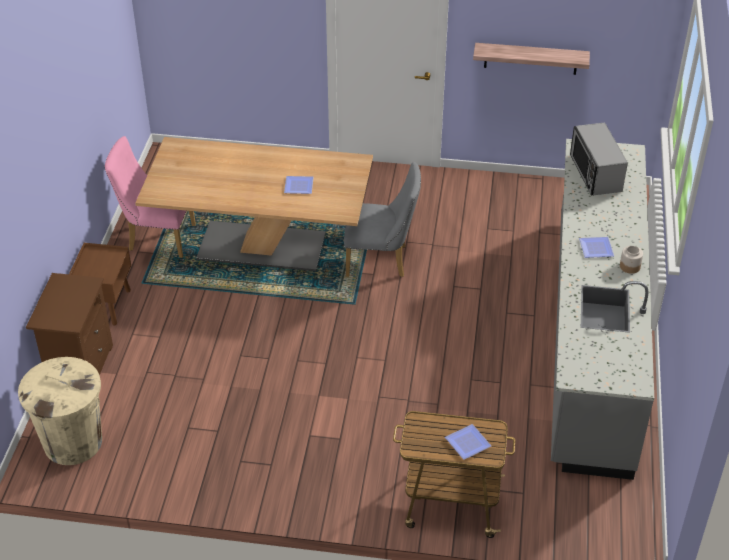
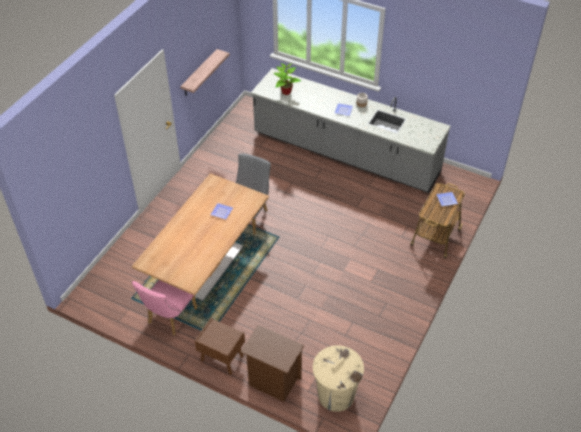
camera: 70 degrees left, 5 degrees up
microwave [570,123,628,195] -> potted plant [273,63,301,95]

